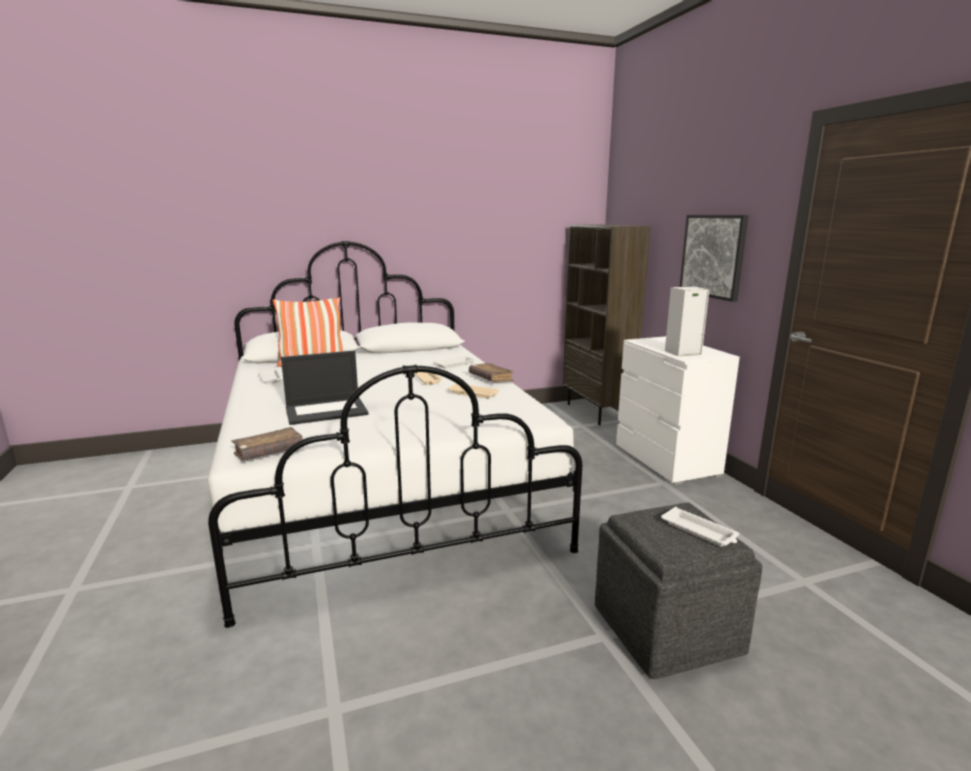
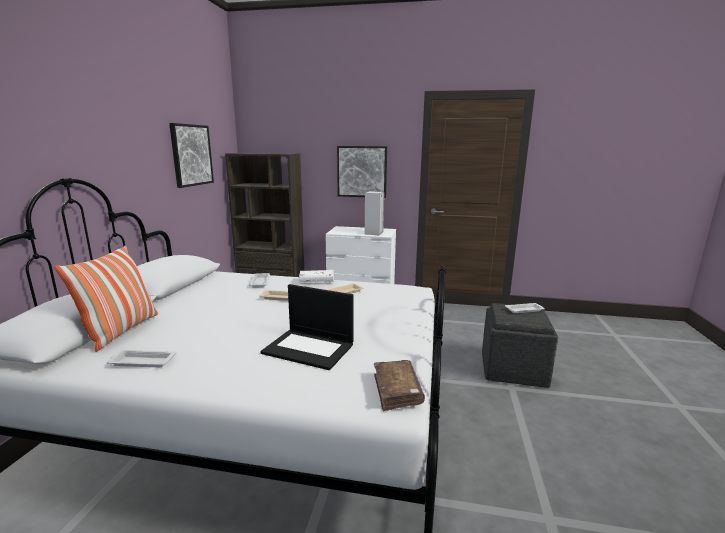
camera: 60 degrees left, 0 degrees up
laptop [281,350,368,425] -> laptop turned 105 degrees clockwise [261,284,354,370]
brown book [469,363,514,382] -> white book [299,270,334,282]
none -> picture [169,123,214,188]

